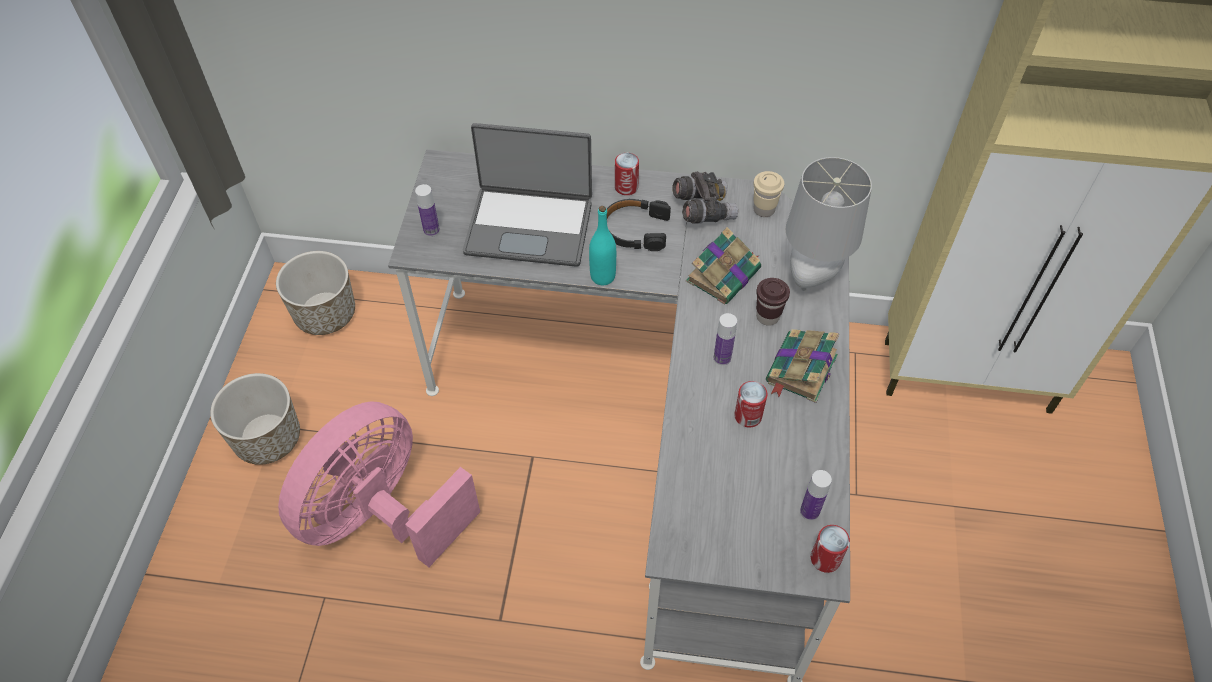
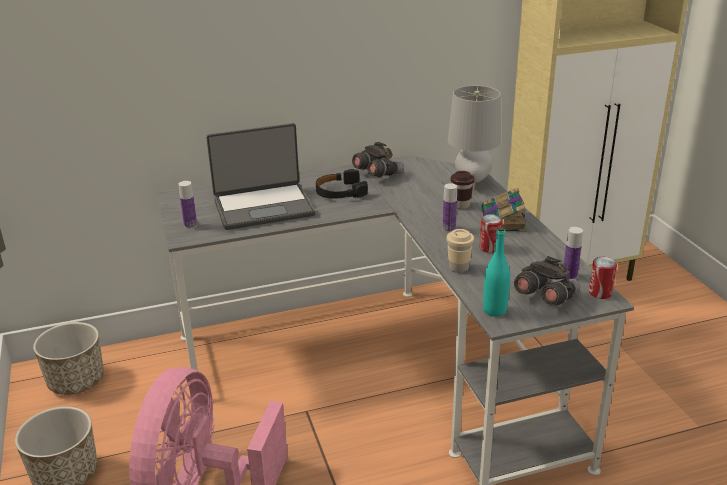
camera: 25 degrees left, 25 degrees down
turquoise bottle [589,206,616,286] -> turquoise bottle moved to [483,227,510,317]
can [615,153,639,195] -> none
book [686,227,761,305] -> none
beige cup [753,171,784,217] -> beige cup moved to [447,229,474,273]
none -> grey binoculars [514,256,580,306]

